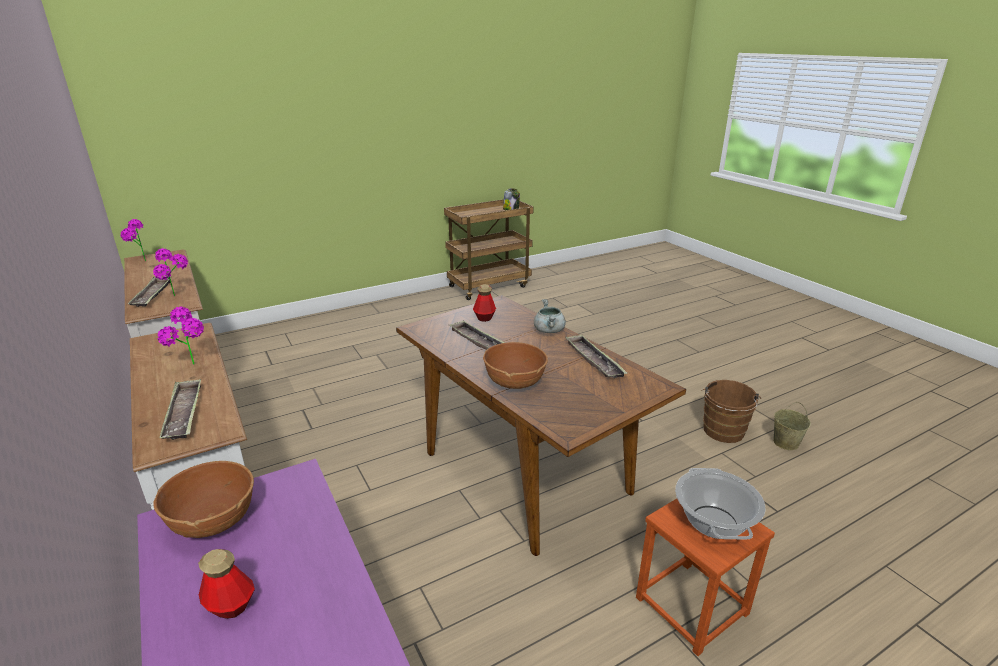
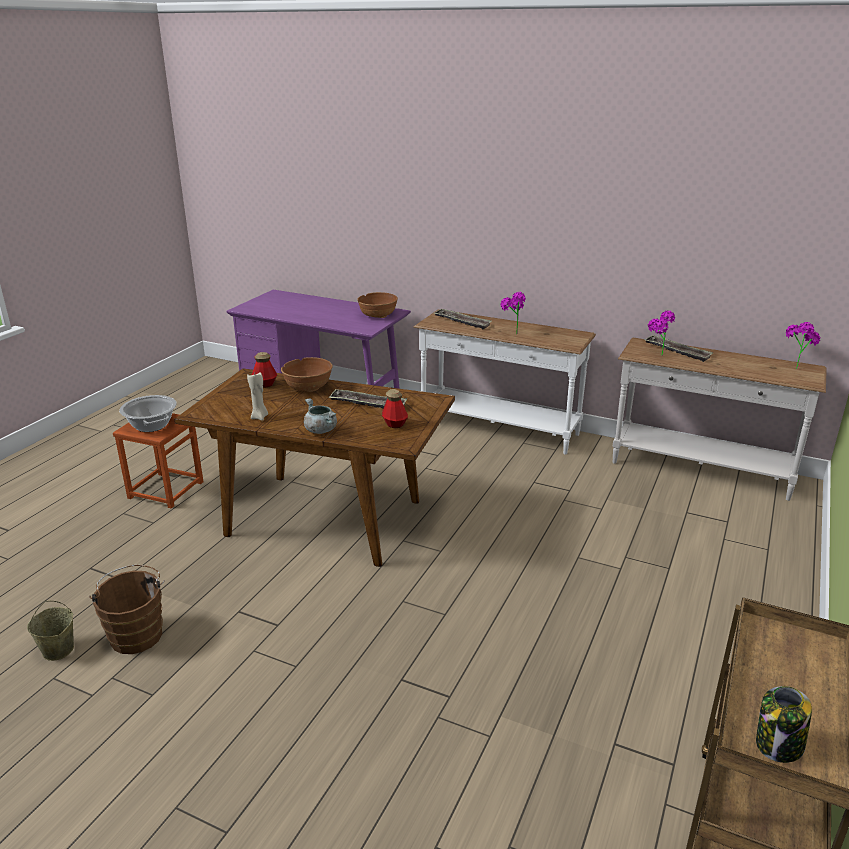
camera: 145 degrees right, 0 degrees up
bottle [198,549,255,619] -> bottle moved to [252,352,277,387]
tray [565,335,627,378] -> beige candle [247,372,268,421]

